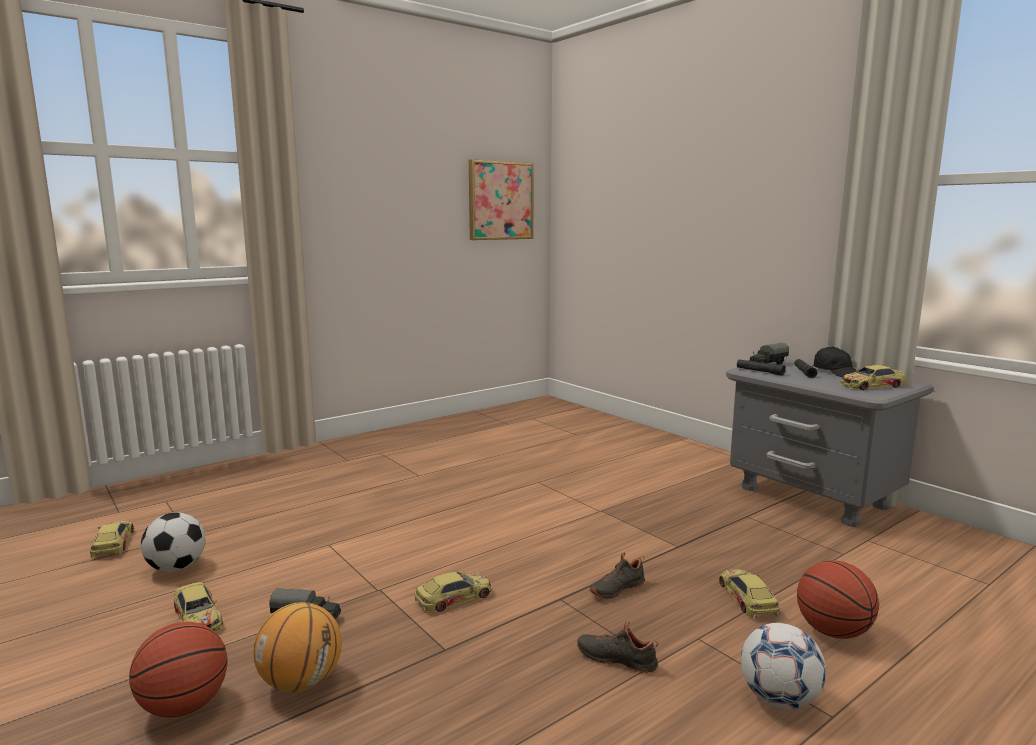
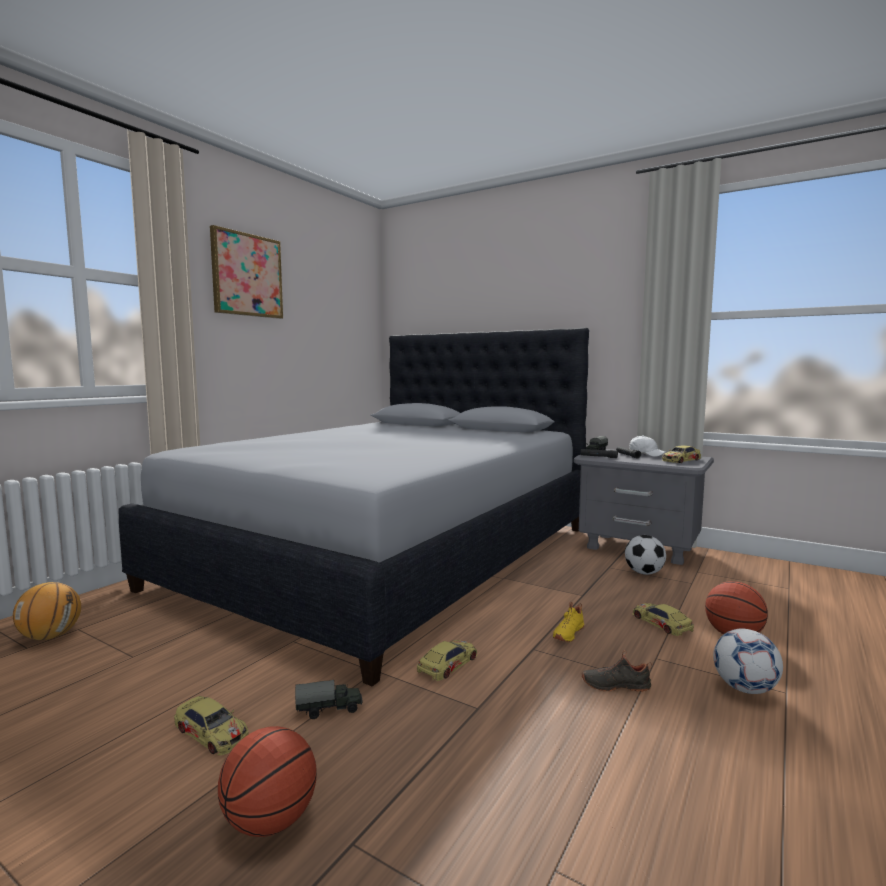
camera: 20 degrees left, 5 degrees down
toy car [90,521,134,558] -> none
football [141,512,205,572] -> football moved to [625,535,666,575]
basketball [254,602,342,693] -> basketball moved to [13,582,81,640]
picture [469,159,534,240] -> picture moved to [210,225,283,319]
black shoe [590,552,645,599] -> yellow shoe [553,602,584,642]
black cap [813,347,856,377] -> white cap [629,436,667,457]
none -> grey bed [119,328,589,686]

